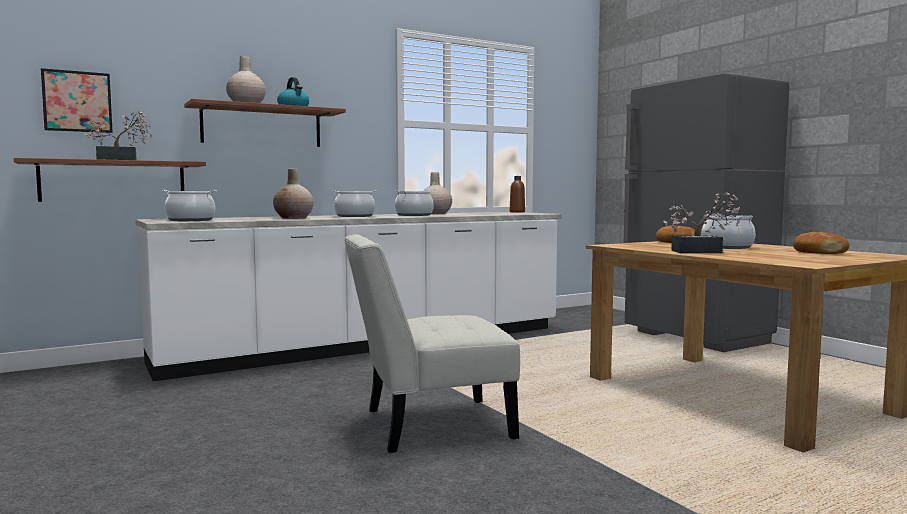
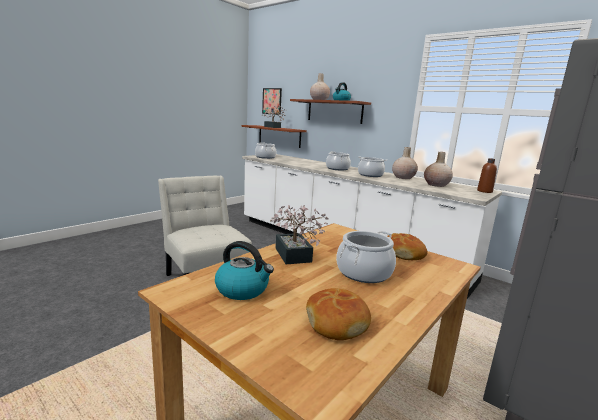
camera: 70 degrees right, 10 degrees up
beige vase [273,169,314,219] -> beige vase moved to [424,152,453,187]
none -> kettle [215,241,274,300]

